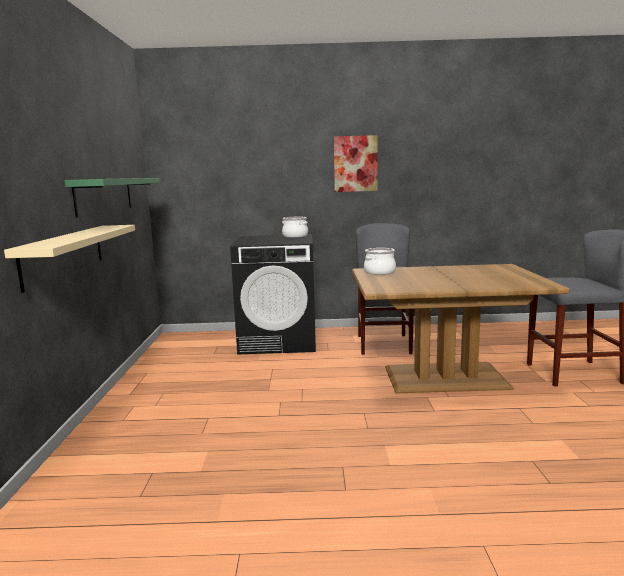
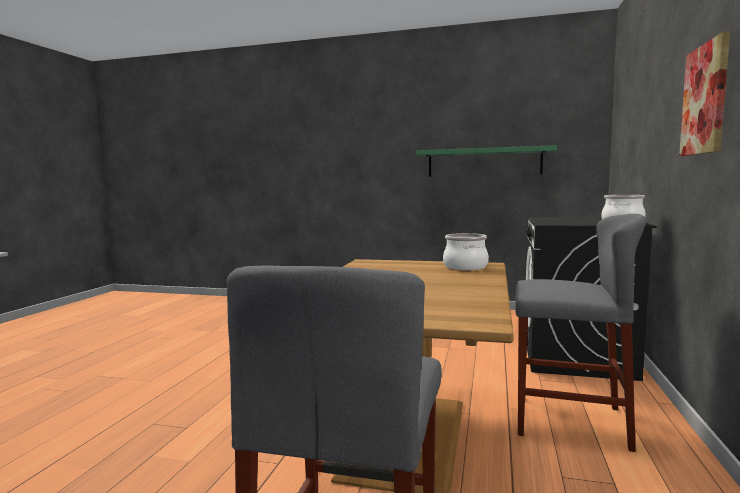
camera: 105 degrees right, 5 degrees down
beige shelf [4,225,135,293] -> none

